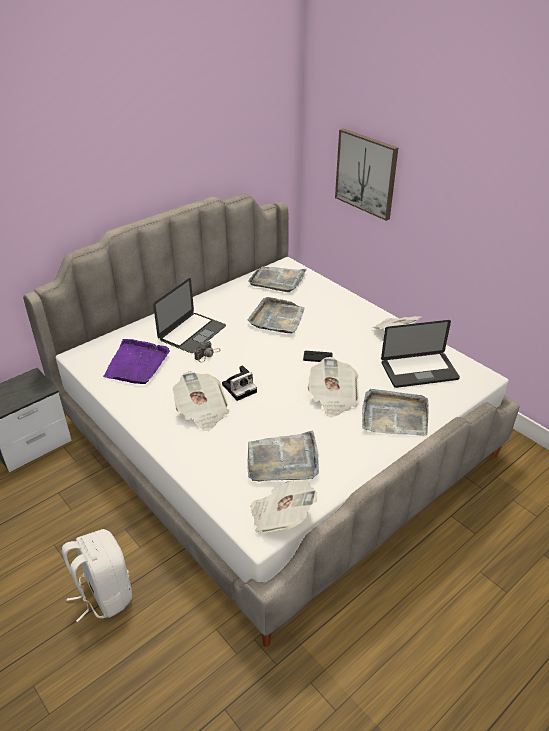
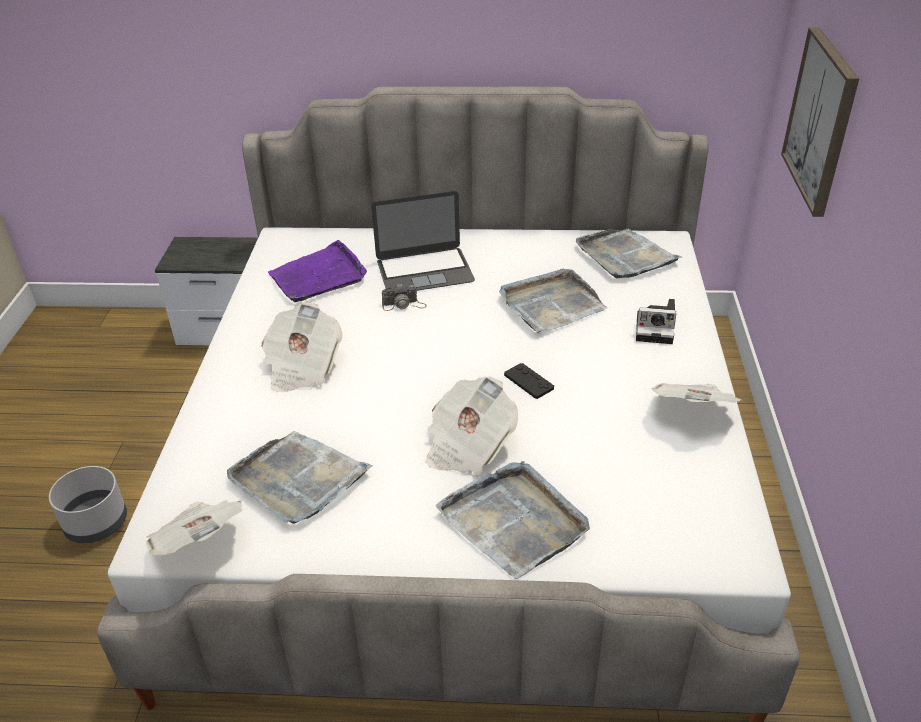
camera: 45 degrees right, 0 degrees up
white backpack [62,529,132,622] -> grey planter [49,466,127,543]
camera [222,365,257,401] -> camera moved to [636,299,676,344]
laptop [381,320,460,388] -> none

